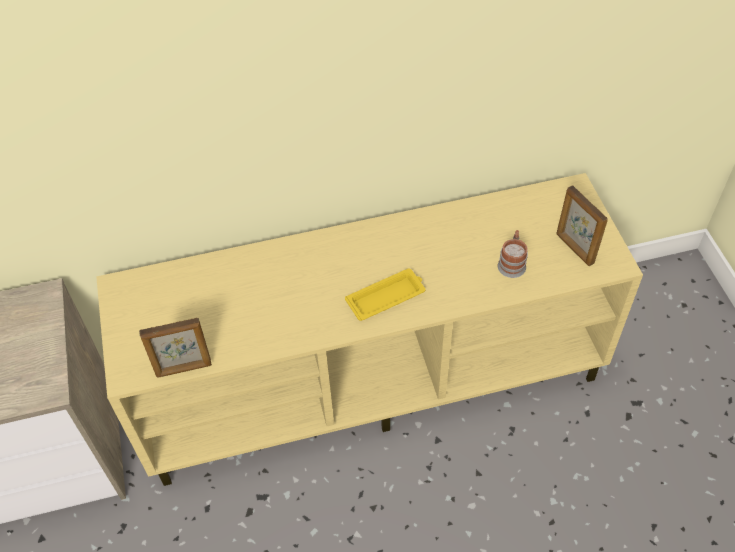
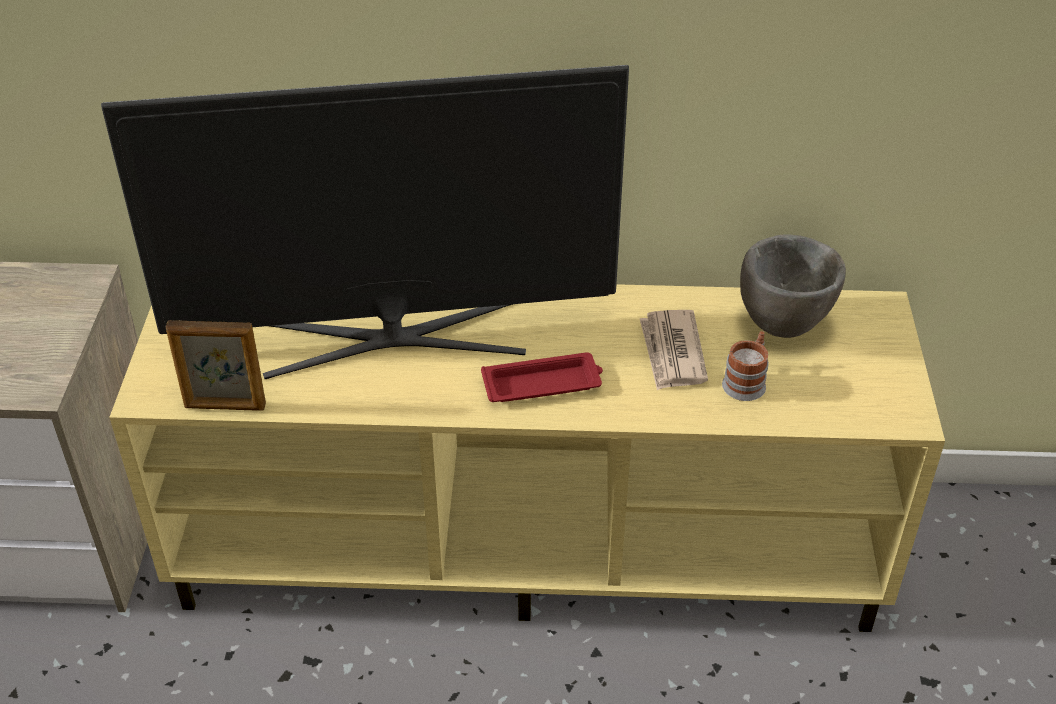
camera: 15 degrees right, 10 degrees down
yellow tray [345,268,425,321] -> red tray [481,352,603,402]
picture frame [556,185,608,266] -> none
none -> television [101,65,629,379]
none -> newspaper [640,310,708,390]
none -> grey bowl [740,235,846,338]

